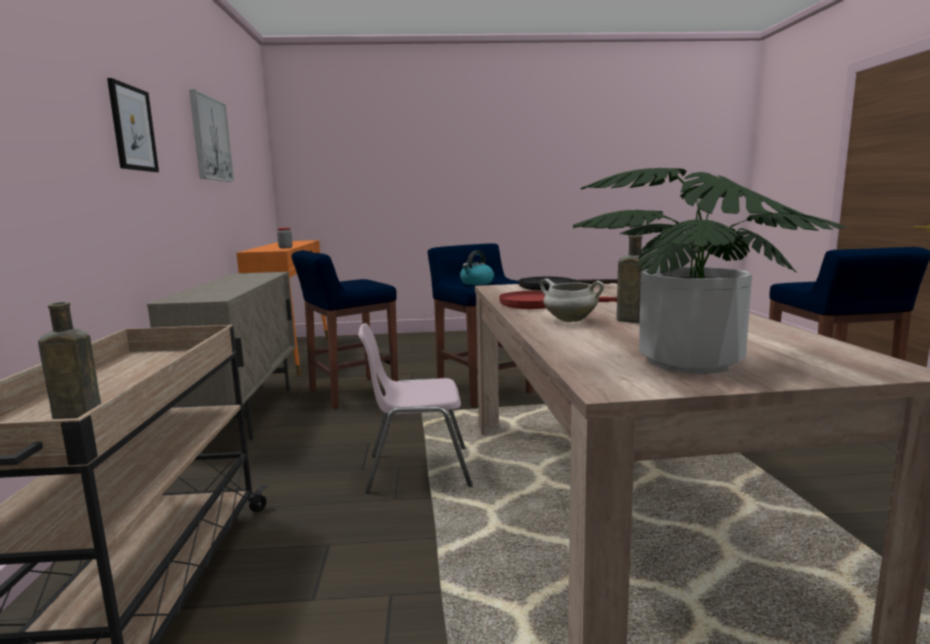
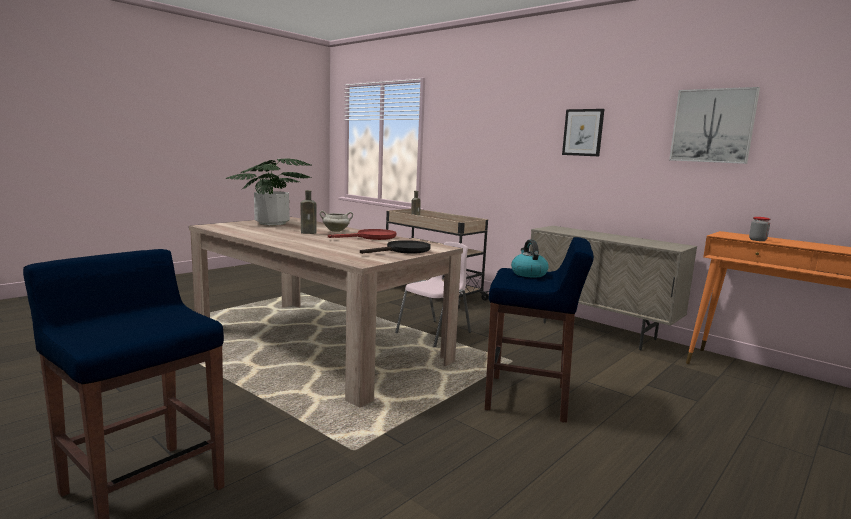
camera: 135 degrees right, 0 degrees up
blue stool [291,250,398,409] -> none

